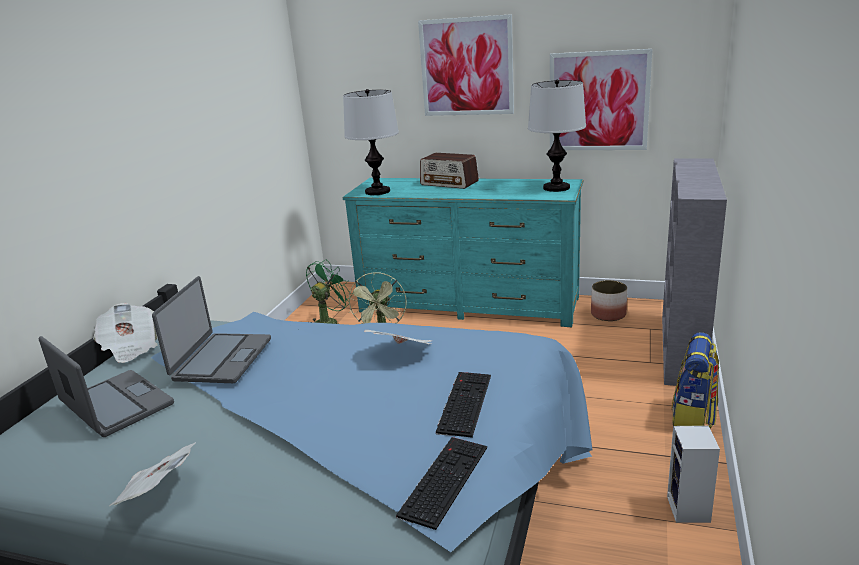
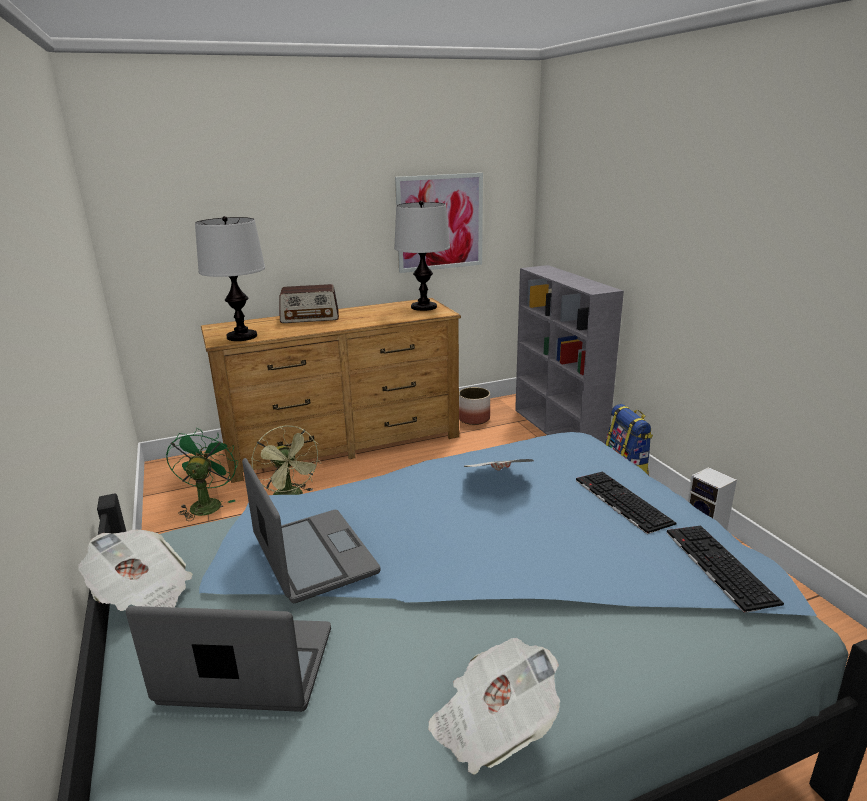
camera: 40 degrees left, 0 degrees up
turquoise dresser [343,178,583,327] -> brown dresser [201,298,461,483]
picture [418,14,514,116] -> none

